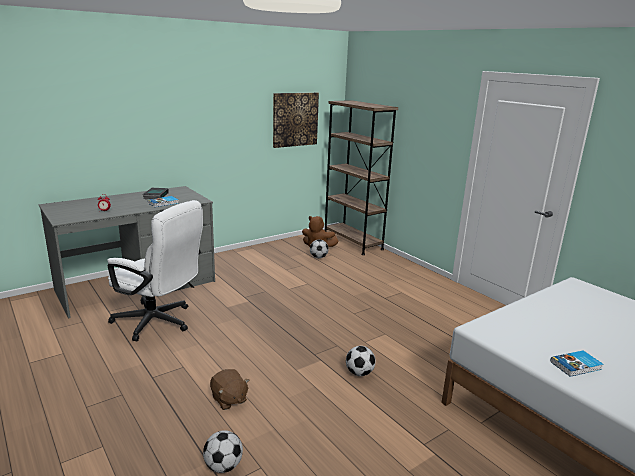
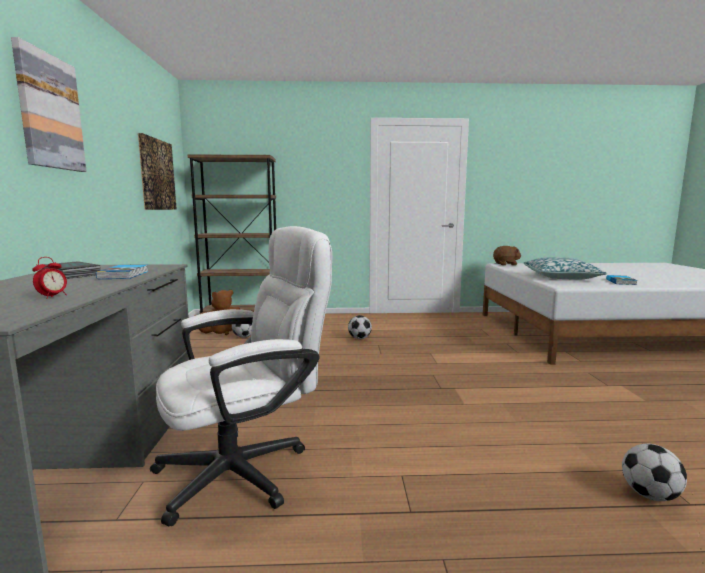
camera: 55 degrees left, 10 degrees down
brown plush toy [210,369,249,410] -> brown plush toy moved to [493,246,521,265]
football [346,346,376,376] -> football moved to [348,315,372,339]
none -> picture [11,37,87,172]
none -> pillow [523,257,608,280]

